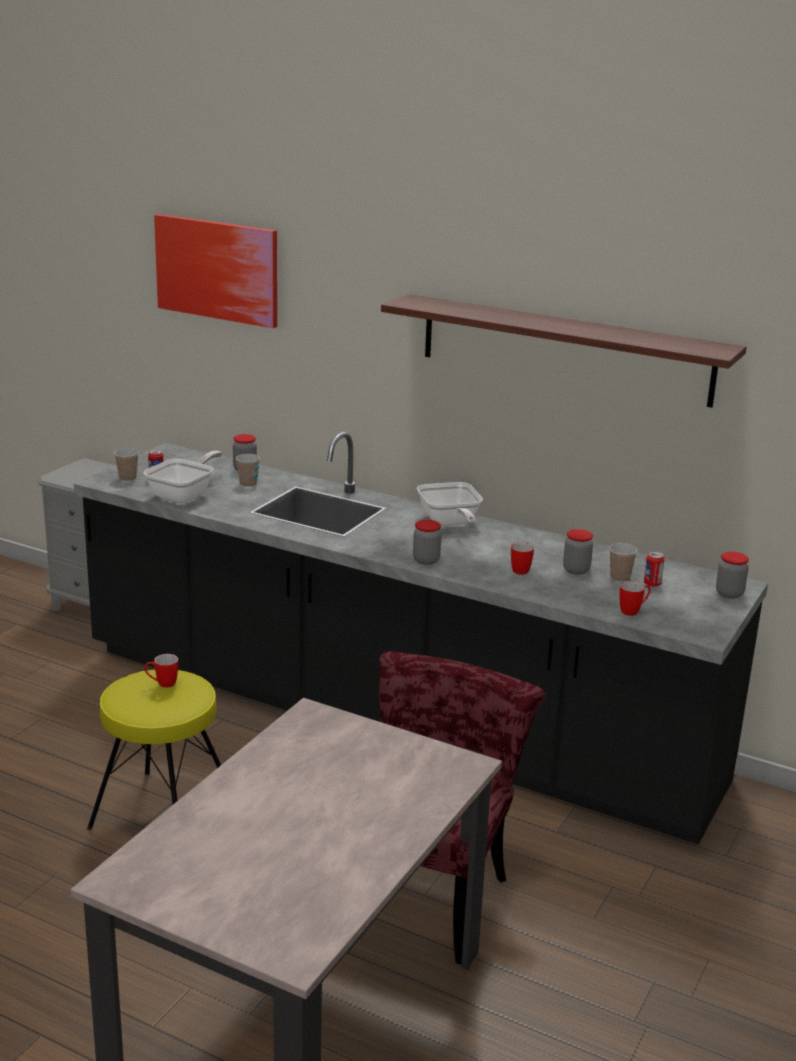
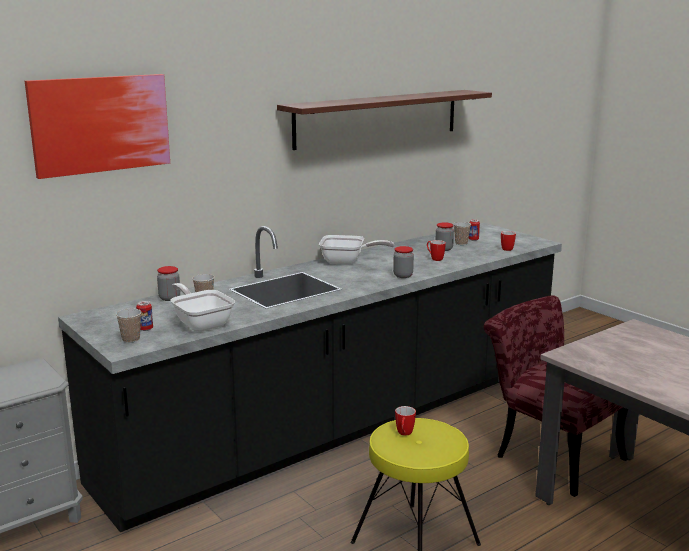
camera: 65 degrees left, 5 degrees down
jar [716,552,749,599] -> none

